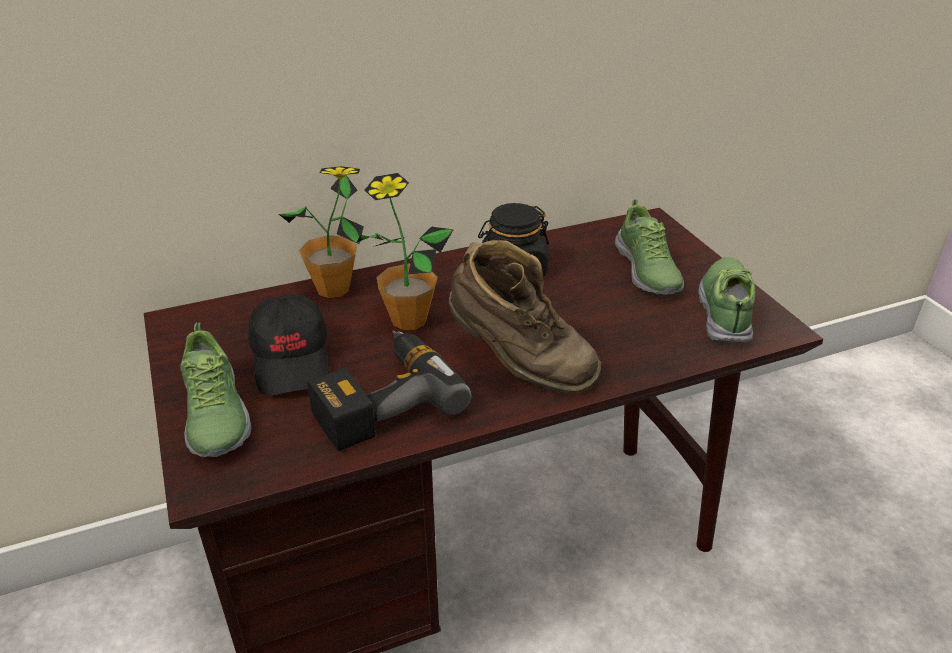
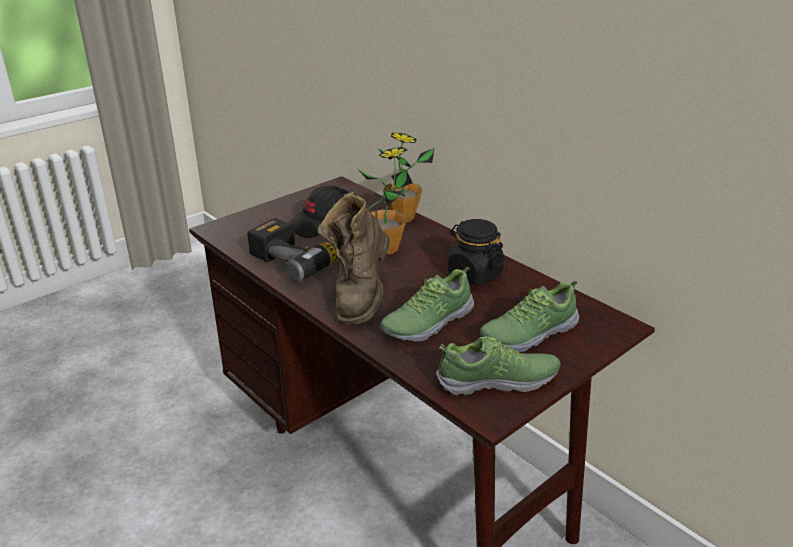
camera: 70 degrees right, 5 degrees down
shoe [180,323,251,457] -> shoe moved to [381,267,474,342]

